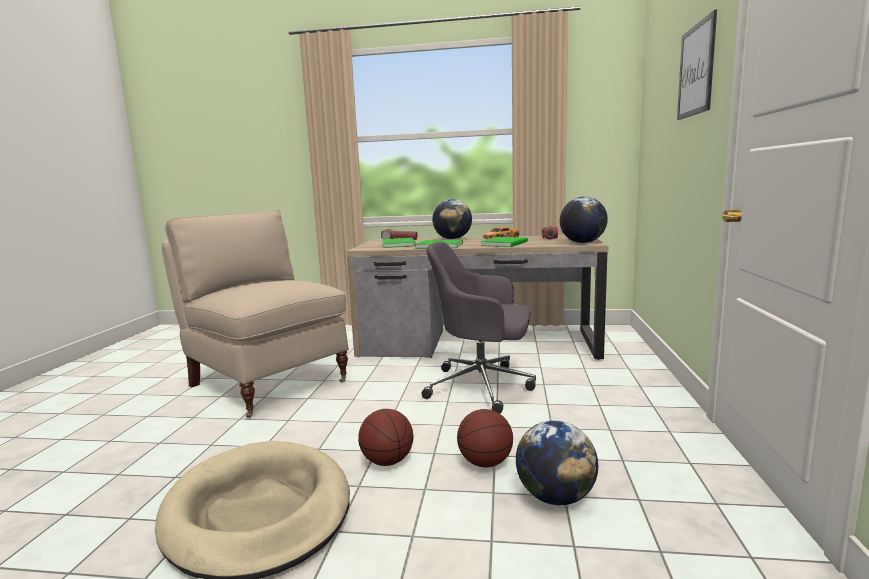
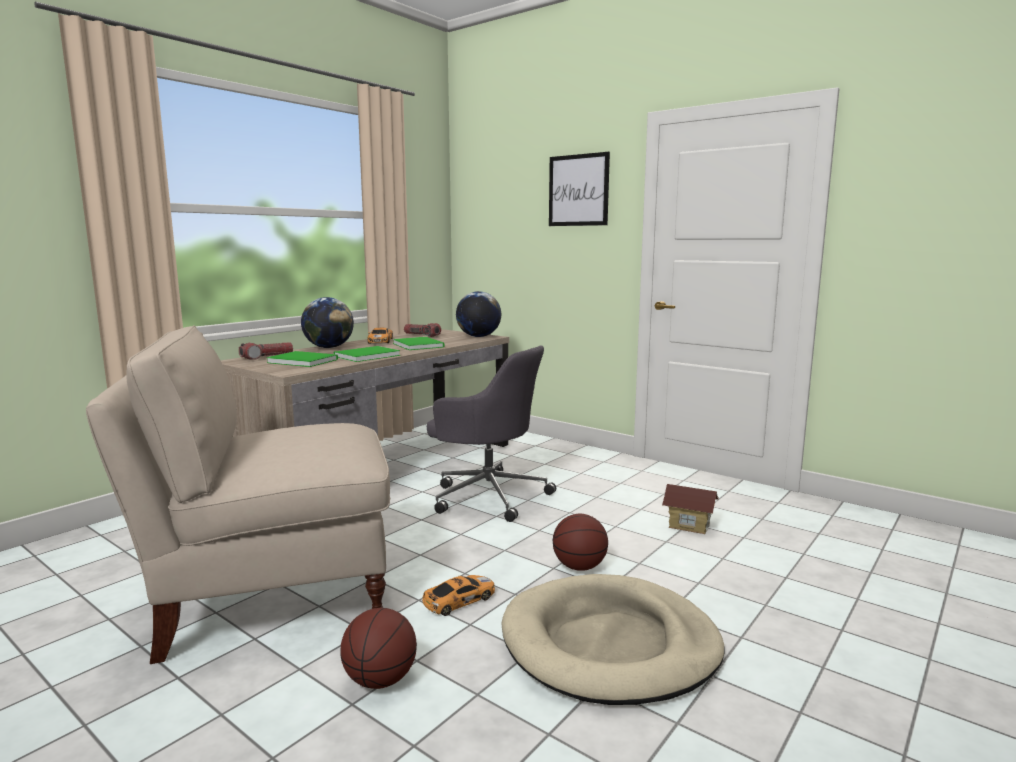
camera: 60 degrees left, 0 degrees up
grey office chair [422,242,536,414] -> grey office chair turned 105 degrees counterclockwise [427,345,556,522]
basketball [457,409,513,467] -> basketball moved to [340,608,417,689]
globe [516,420,598,505] -> toy house [662,484,719,534]
none -> toy car [422,575,495,616]

